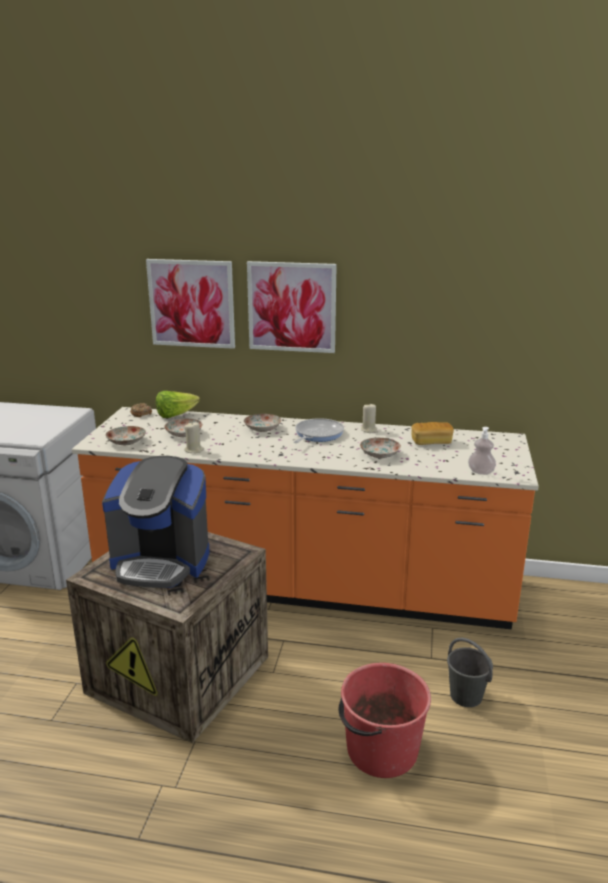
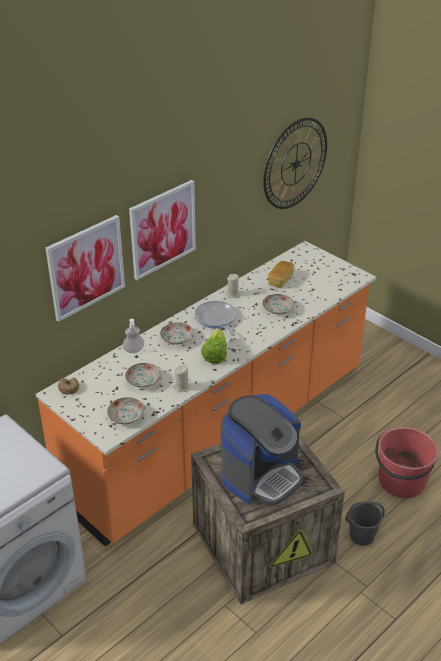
camera: 55 degrees left, 15 degrees up
lettuce [156,391,200,418] -> lettuce moved to [201,328,227,364]
grey bucket [447,638,493,707] -> grey bucket moved to [345,501,385,546]
soap dispenser [468,427,496,475] -> soap dispenser moved to [123,319,144,353]
none -> wall clock [263,118,327,209]

